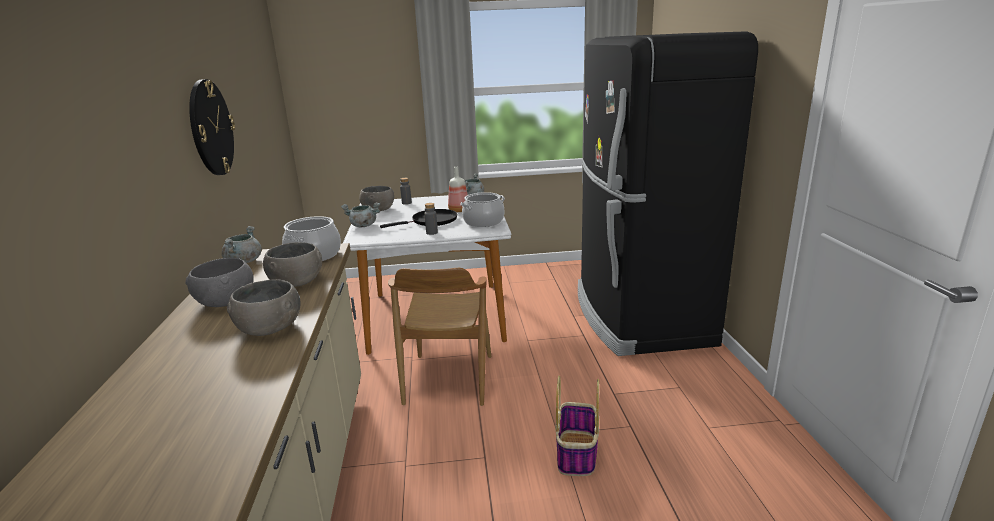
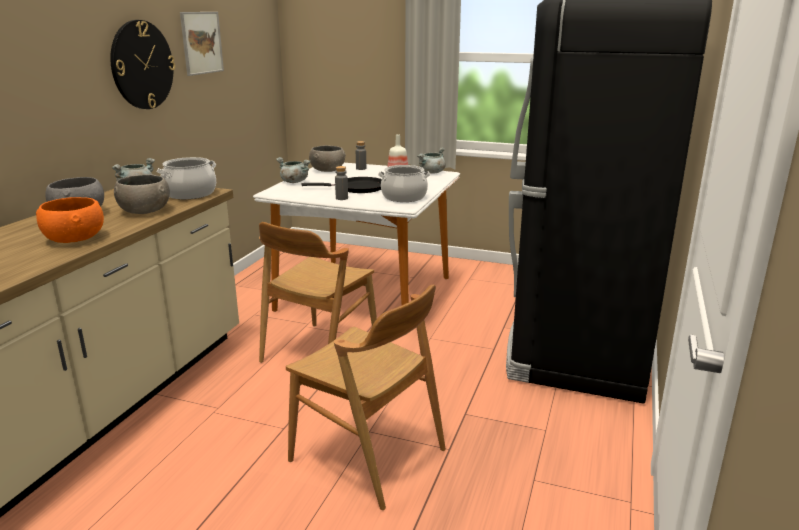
camera: 25 degrees right, 0 degrees up
grey bowl [227,279,301,336] -> orange bowl [36,197,104,243]
basket [555,376,599,476] -> brown chair [286,284,446,510]
none -> picture [180,12,224,76]

